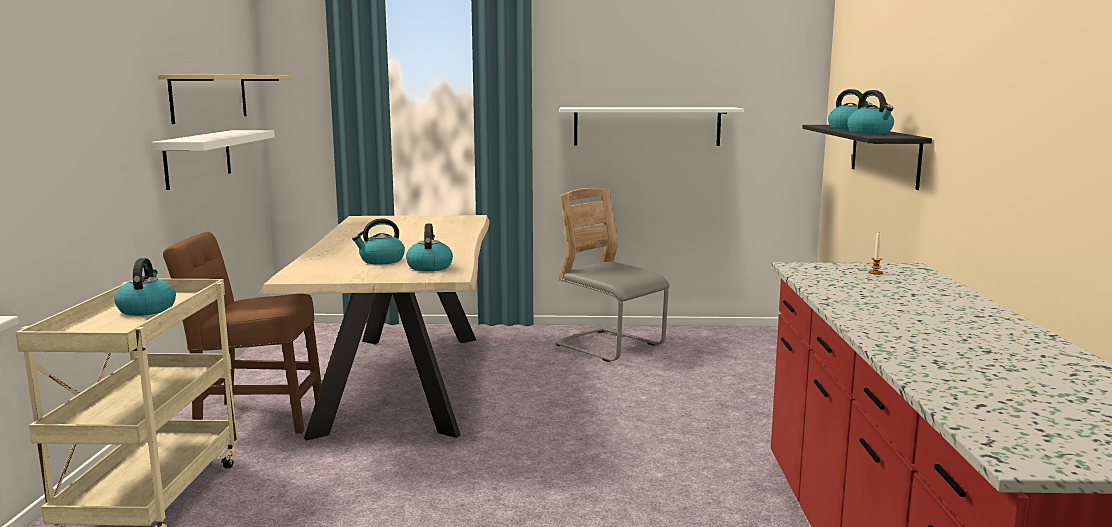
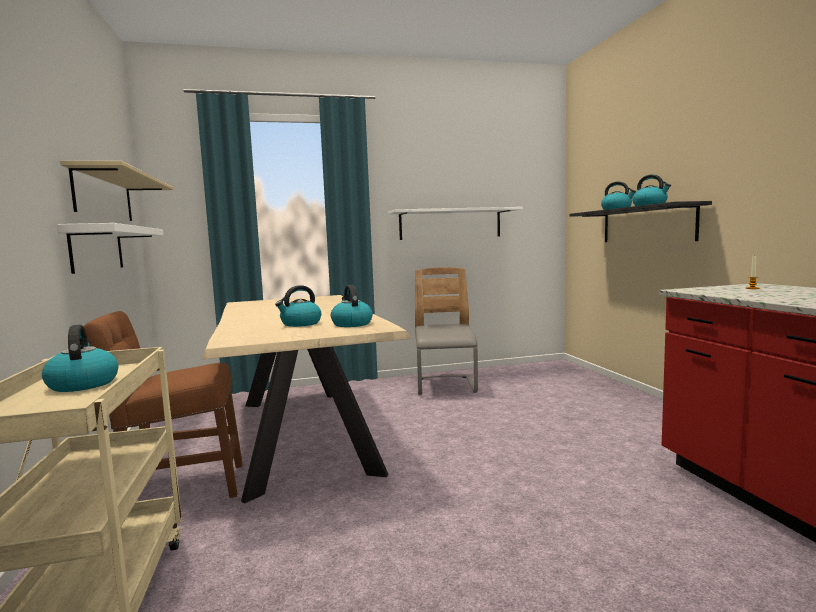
camera: 15 degrees left, 5 degrees down
grey chair [555,188,670,362] -> grey chair turned 60 degrees clockwise [415,267,478,395]

